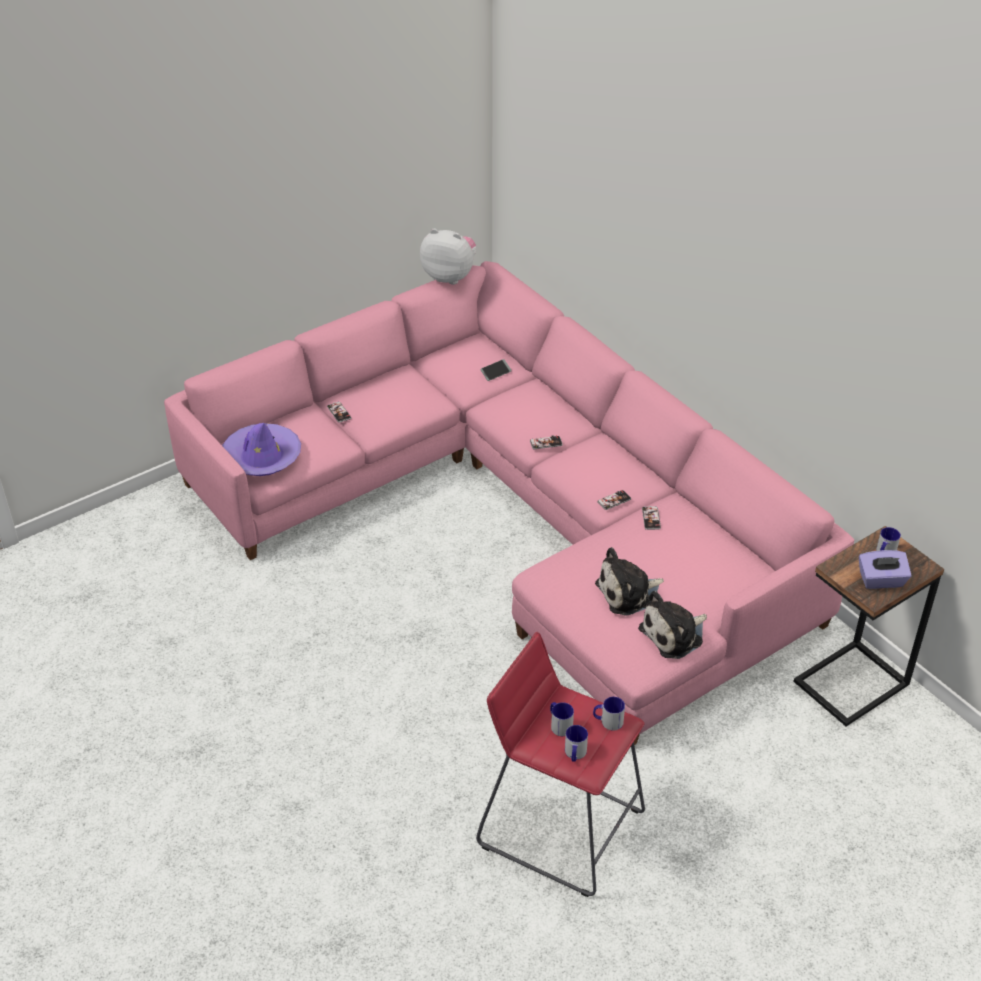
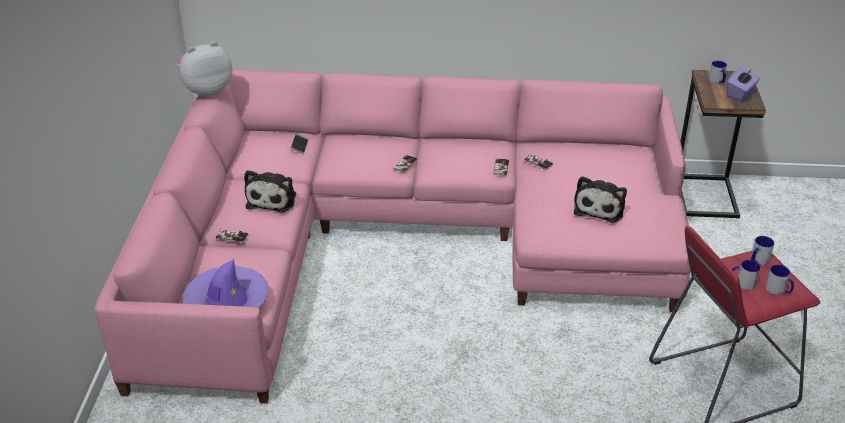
camera: 50 degrees left, 5 degrees down
plush toy [638,591,707,659] -> plush toy moved to [244,170,296,213]

